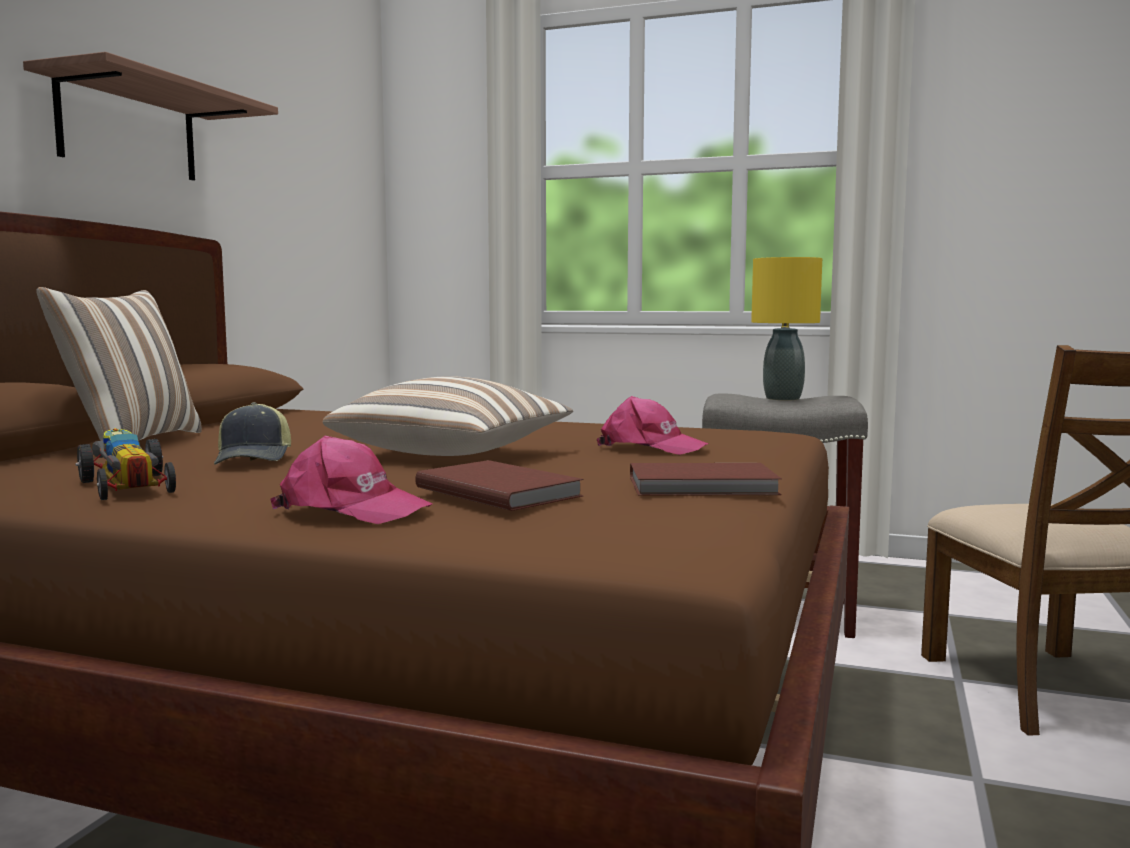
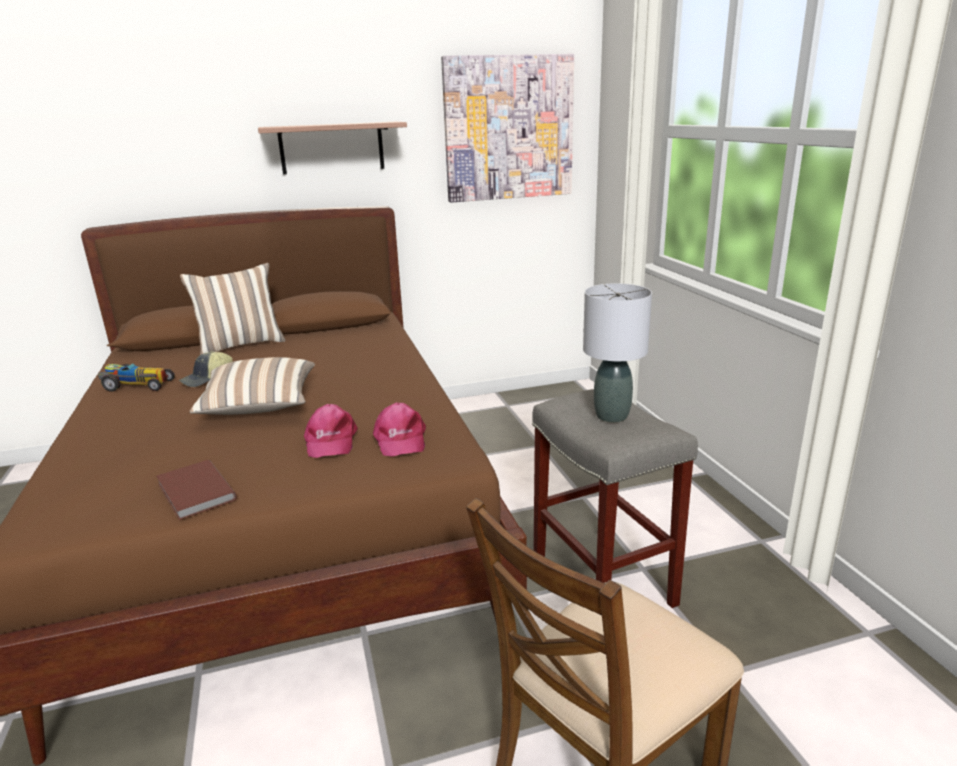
camera: 55 degrees right, 15 degrees up
toy car [75,428,176,500] -> toy car turned 105 degrees counterclockwise [98,363,175,392]
pink cap [270,436,432,524] -> pink cap moved to [373,403,426,457]
brown book [415,460,583,511] -> none
yellow table lamp [751,257,822,401] -> grey table lamp [583,283,652,423]
none -> picture [441,54,574,202]

